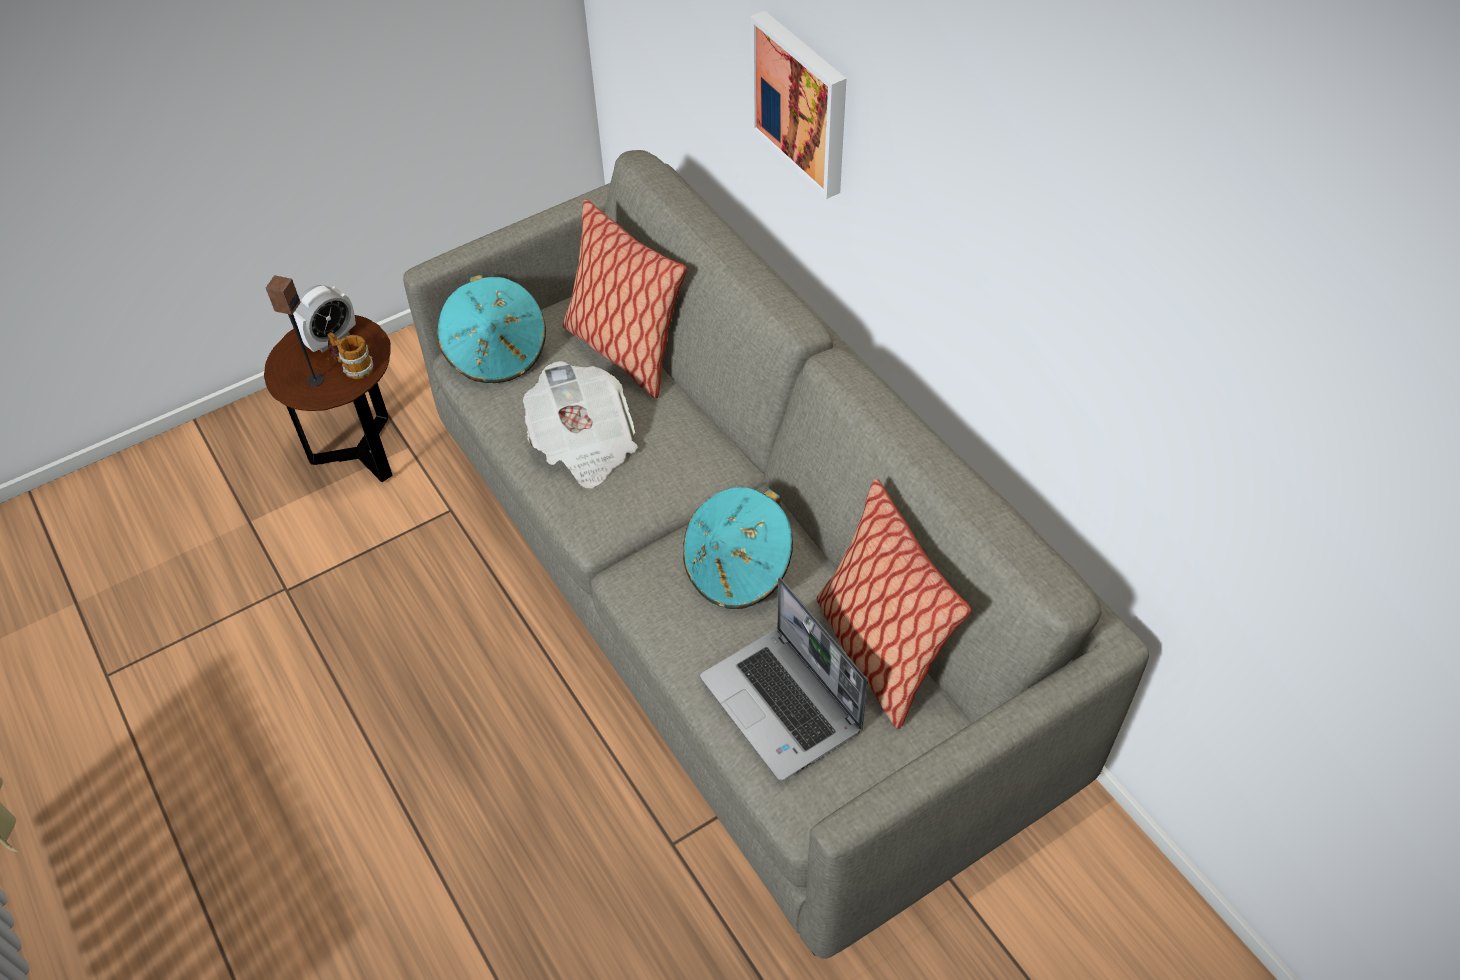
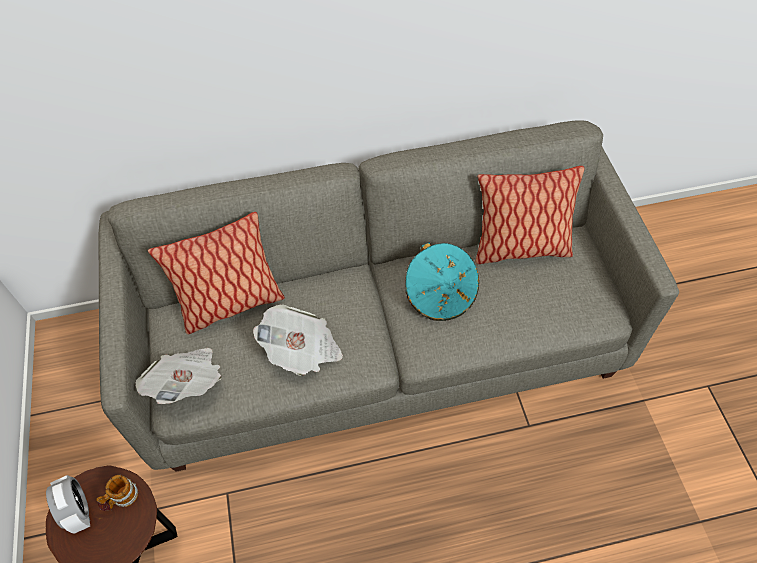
camera: 70 degrees left, 5 degrees up
speaker [266,276,324,387] -> none
turquoise hat [437,275,546,383] -> newspaper [135,348,222,404]
laptop [700,577,868,781] -> none
picture [751,11,847,199] -> none

